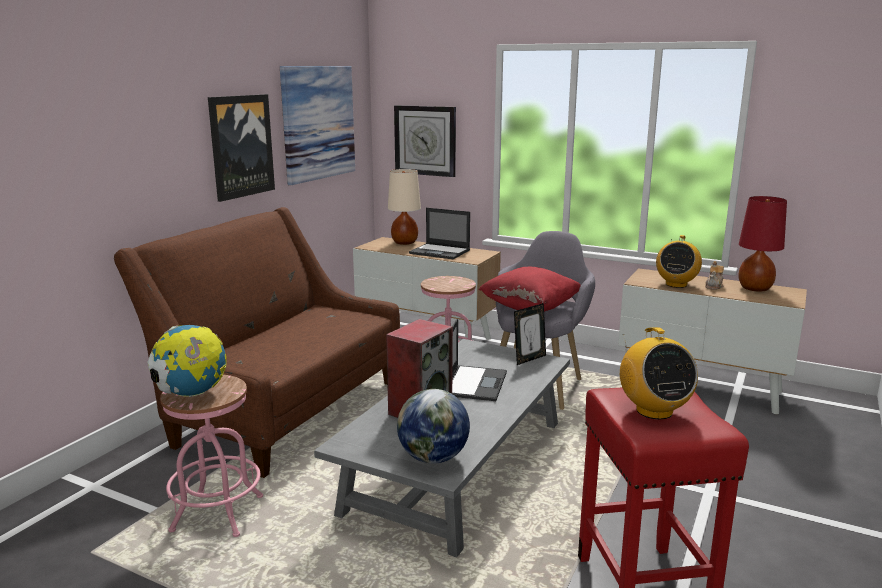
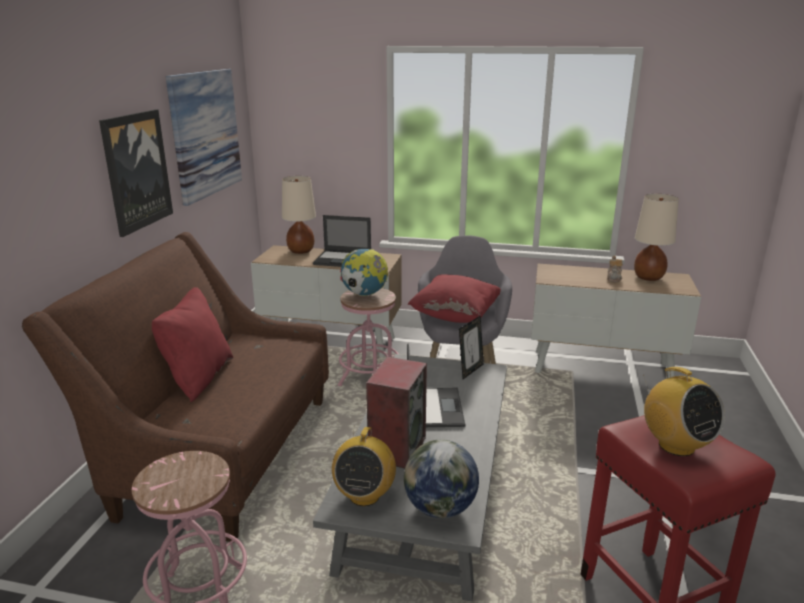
camera: 15 degrees left, 5 degrees up
globe [147,325,227,397] -> globe moved to [340,249,388,296]
wall clock [394,105,456,177] -> none
radio [656,235,702,288] -> radio moved to [332,427,396,506]
red table lamp [738,196,787,291] -> beige table lamp [634,194,679,281]
none -> red pillow [152,287,233,402]

